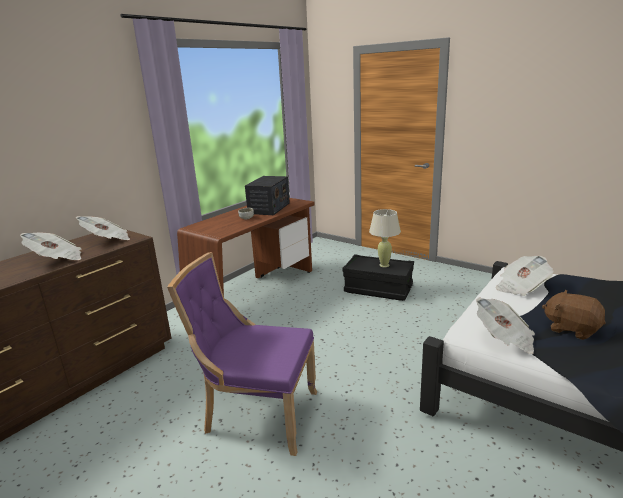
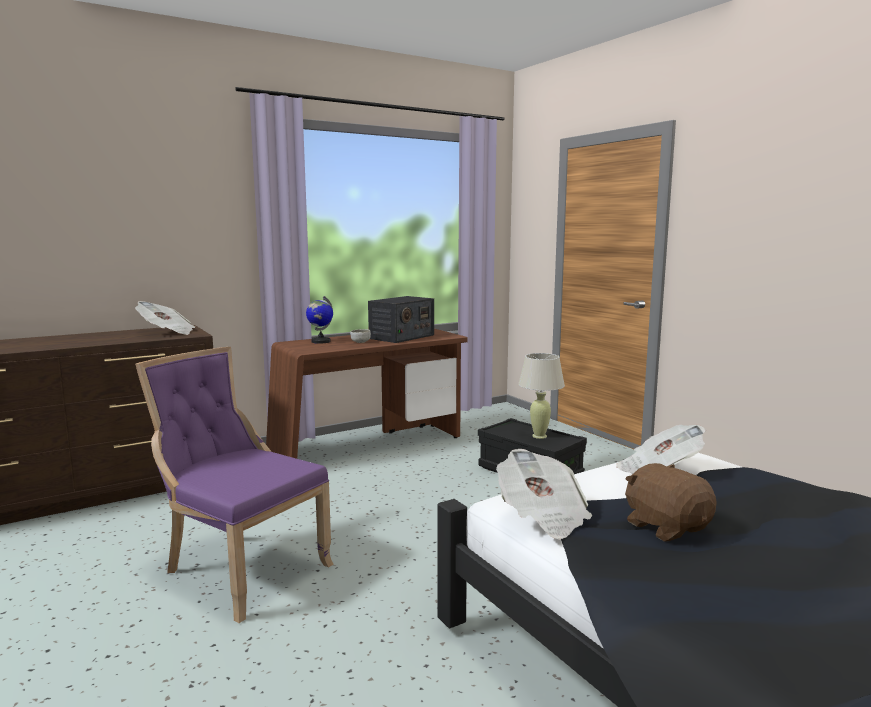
camera: 20 degrees right, 10 degrees down
newspaper [20,233,82,260] -> none
none -> globe [306,296,333,344]

